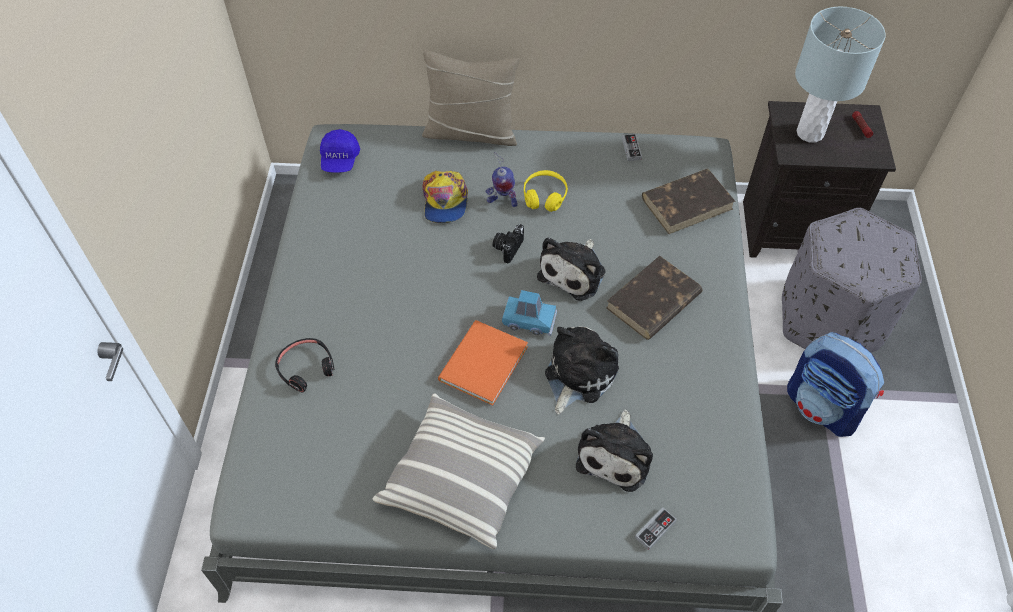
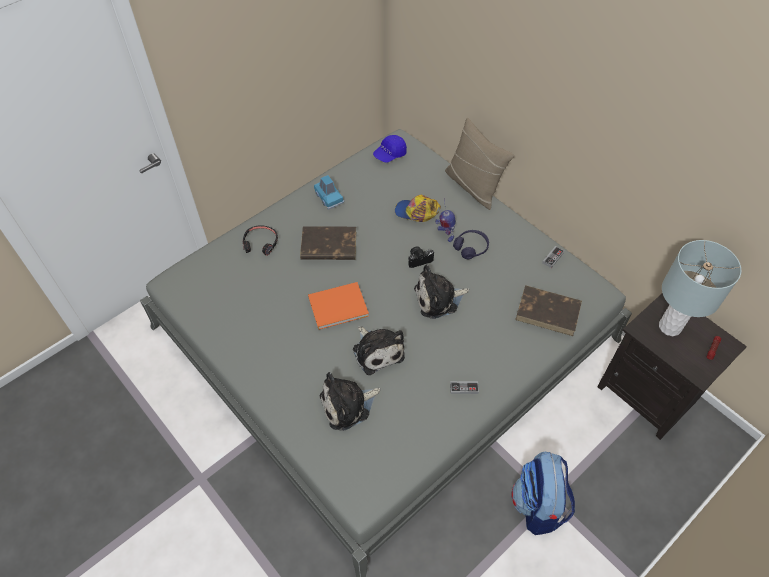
camera: 45 degrees right, 0 degrees up
pillow [373,394,545,549] -> none
cap [422,171,468,223] -> cap turned 60 degrees clockwise [395,195,441,222]
blue toy car [502,290,557,336] -> blue toy car moved to [314,175,344,210]
yellow headphones [524,170,568,212] -> purple headphones [453,230,489,259]
plush toy [545,326,619,414] -> plush toy turned 75 degrees clockwise [353,326,405,375]
brown book [606,256,702,340] -> brown book moved to [300,226,356,260]
game controller [635,507,677,550] -> game controller moved to [450,381,479,394]
grey ottoman [782,208,922,353] -> none

